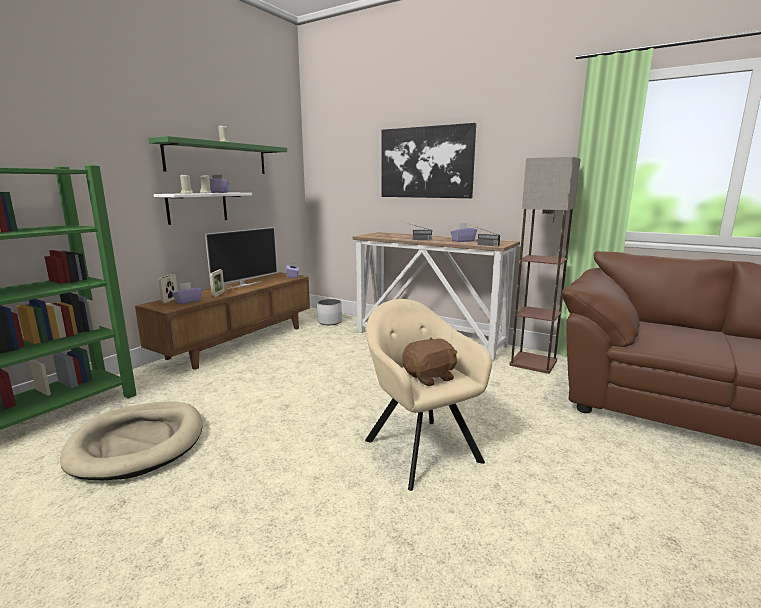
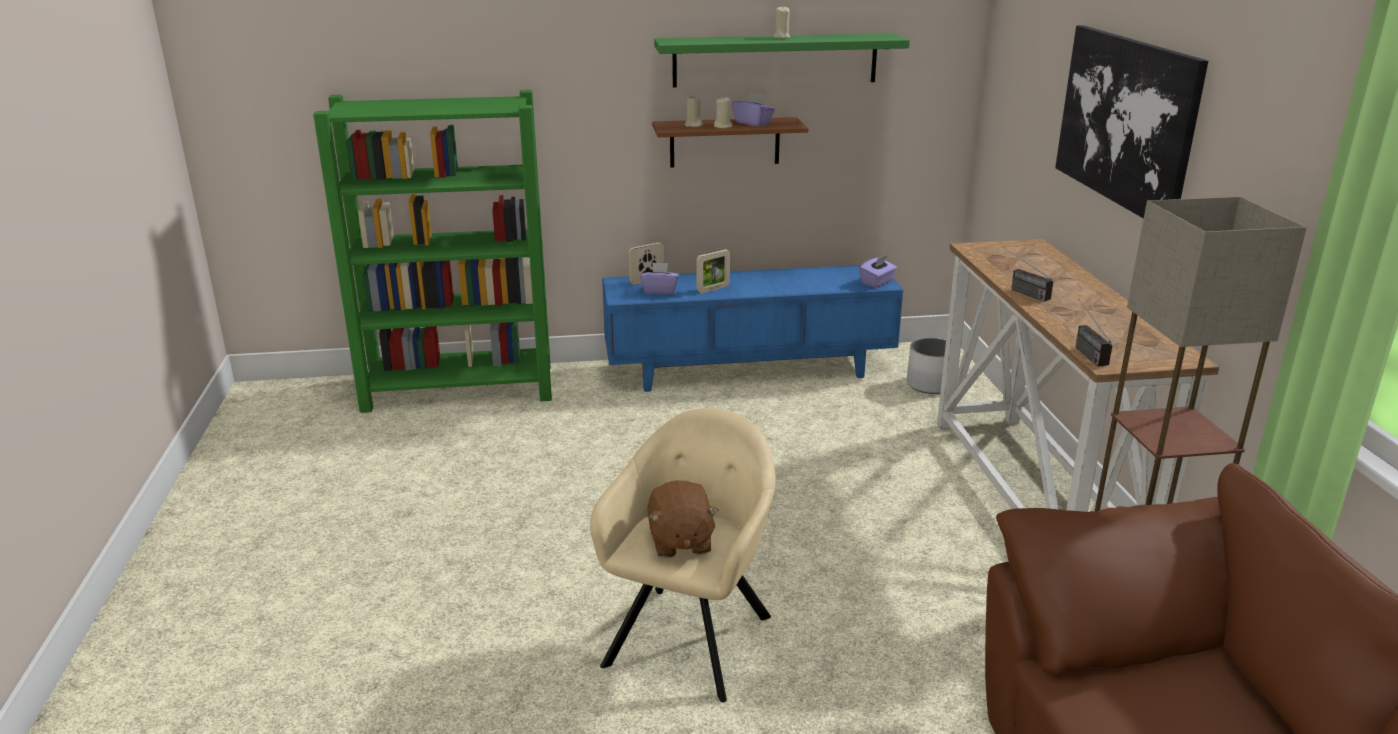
camera: 50 degrees right, 10 degrees up
beige dog bed [60,402,203,480] -> none
brown tv stand [135,272,310,370] -> blue tv stand [602,265,903,392]
white shelf [154,193,252,225] -> brown shelf [652,117,809,168]
television [205,227,277,289] -> none
brown plush toy [402,337,458,386] -> brown plush toy turned 60 degrees clockwise [648,480,719,558]
purple tissue box [451,223,477,242] -> none

